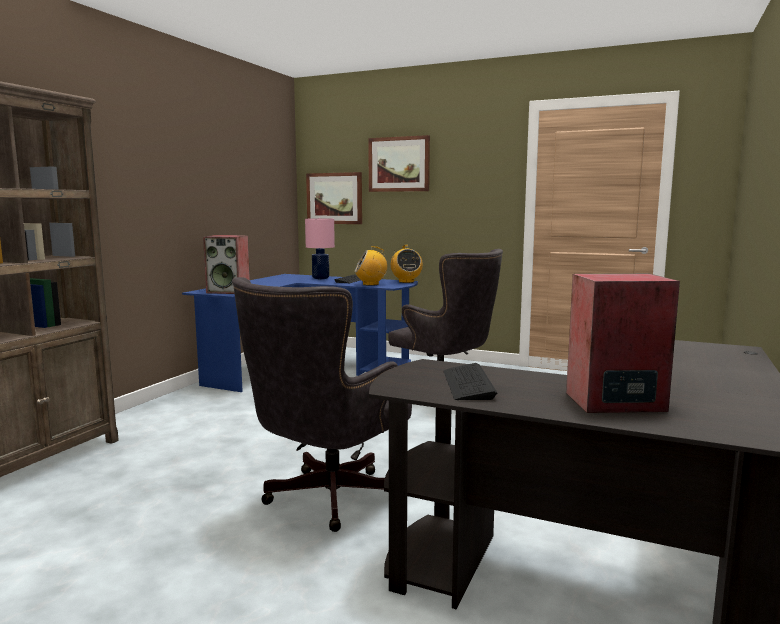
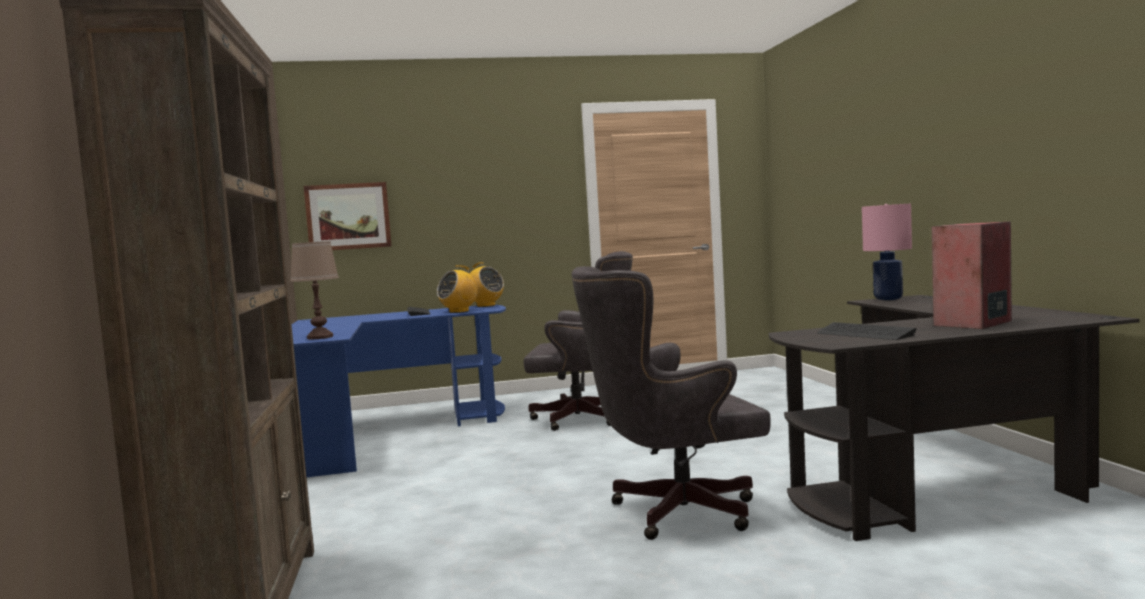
camera: 35 degrees left, 5 degrees down
speaker [203,235,250,294] -> brown table lamp [290,241,339,339]
grey office chair [232,277,412,532] -> grey office chair turned 75 degrees clockwise [572,266,771,540]
pink table lamp [305,218,335,279] -> pink table lamp moved to [862,204,912,300]
picture [368,135,430,192] -> none

